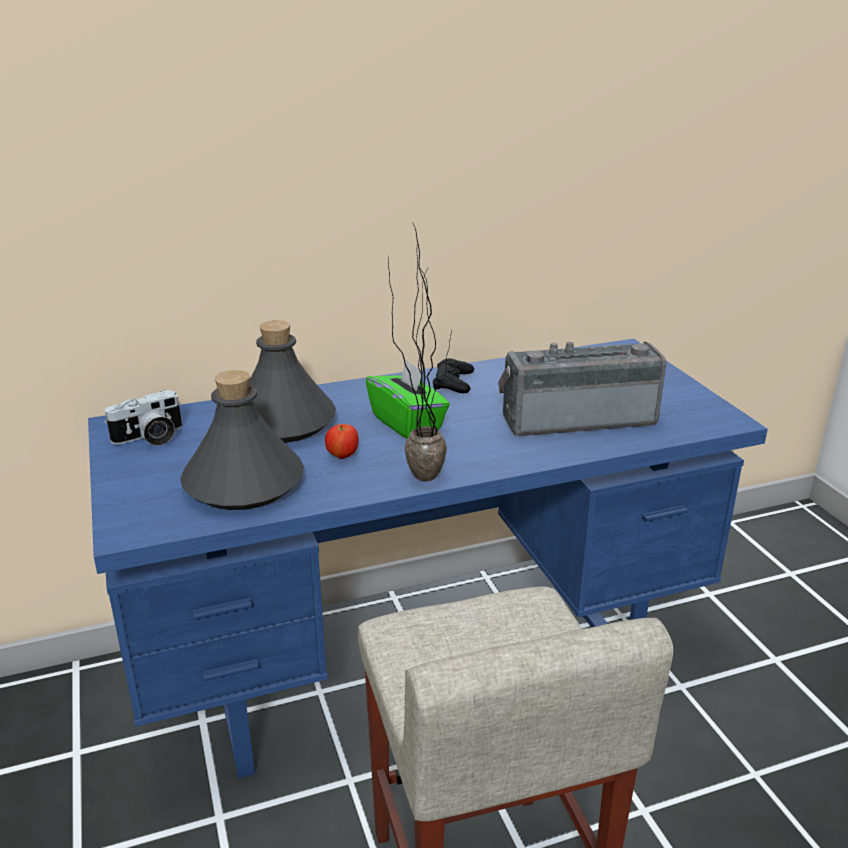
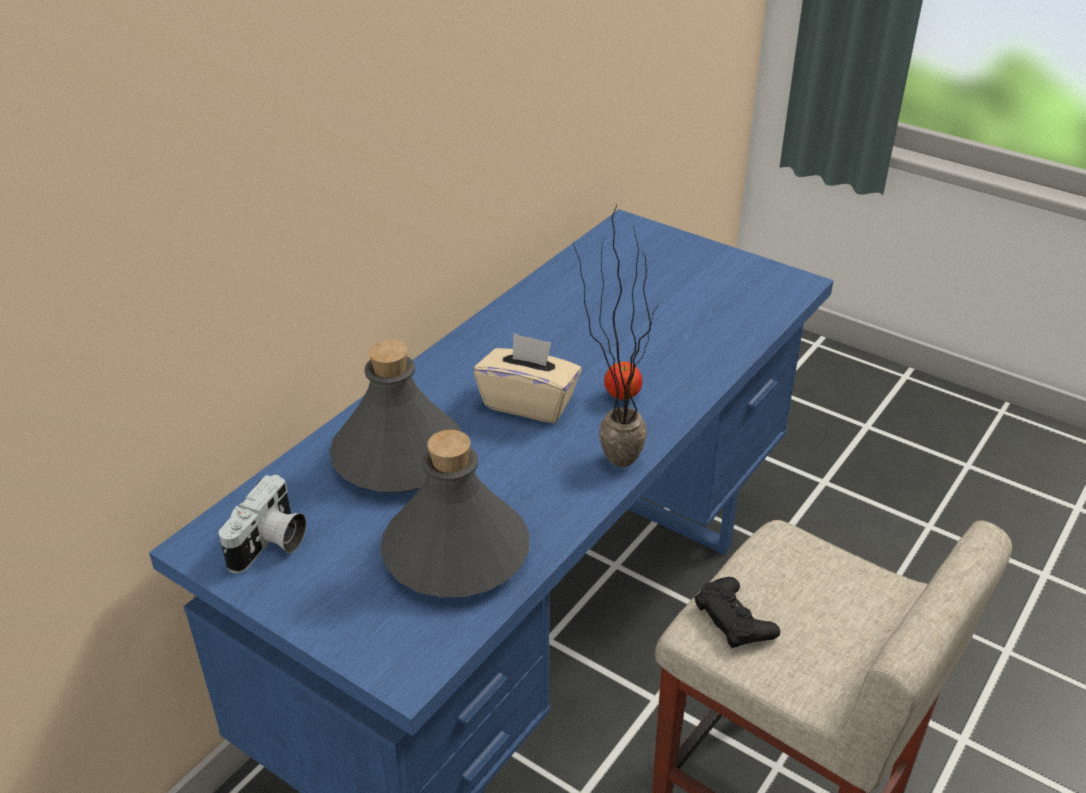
camera: 35 degrees left, 10 degrees up
apple [325,424,359,459] -> apple moved to [604,361,642,400]
green tissue box [366,359,450,439] -> beige tissue box [474,333,582,423]
black game controller [433,358,474,393] -> black game controller moved to [694,577,780,648]
radio [498,342,666,436] -> none

